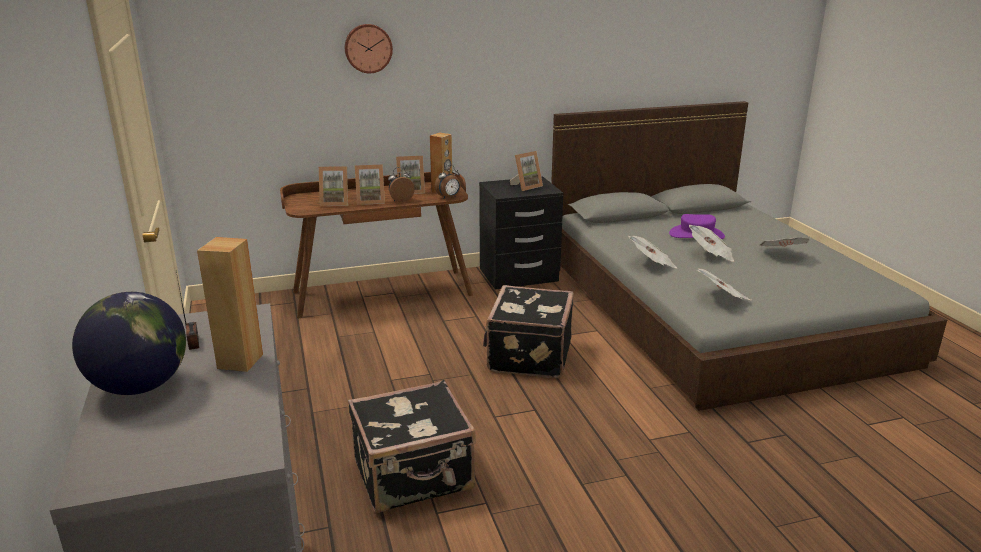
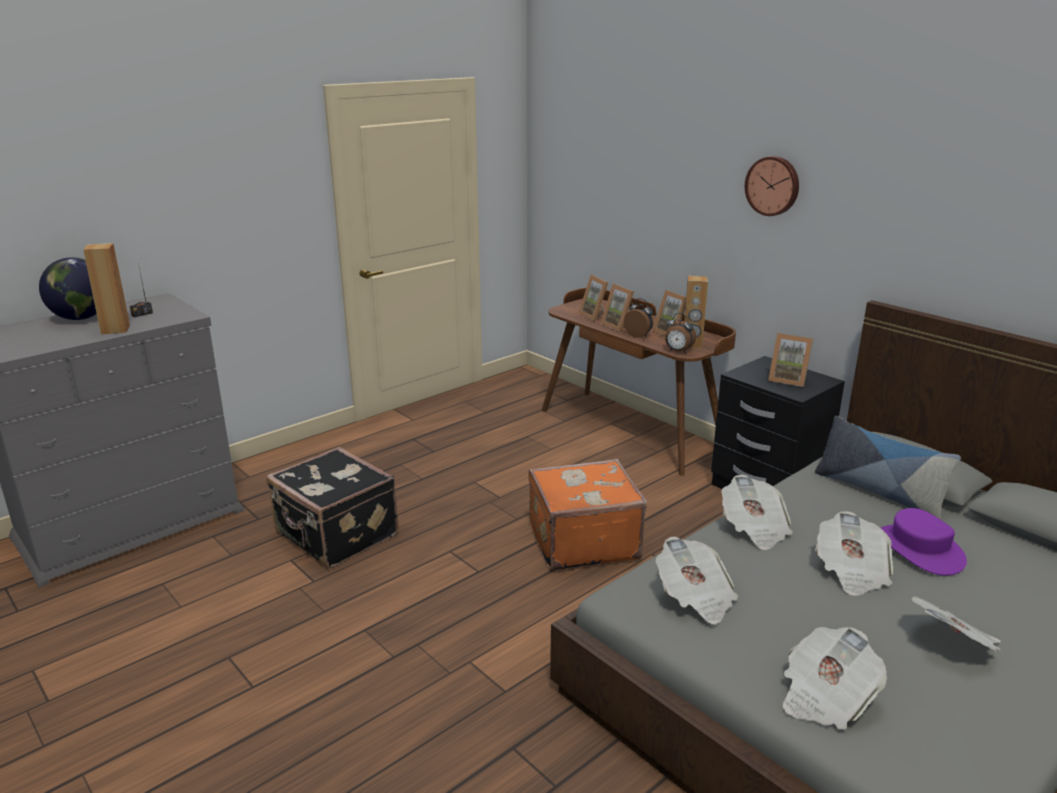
camera: 65 degrees right, 0 degrees up
wall clock [345,24,393,73] -> wall clock moved to [745,156,799,216]
black suitcase [483,285,574,378] -> orange suitcase [528,459,647,571]
none -> newspaper [783,627,887,730]
none -> pillow [815,416,961,519]

